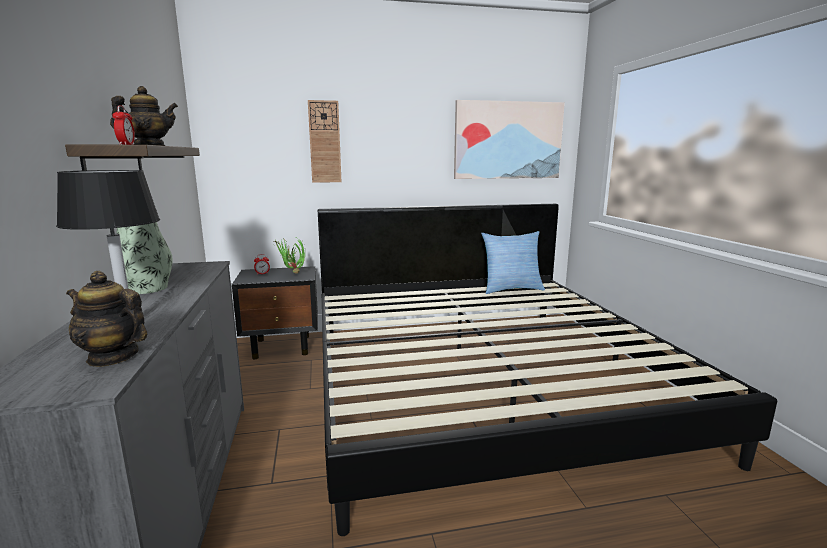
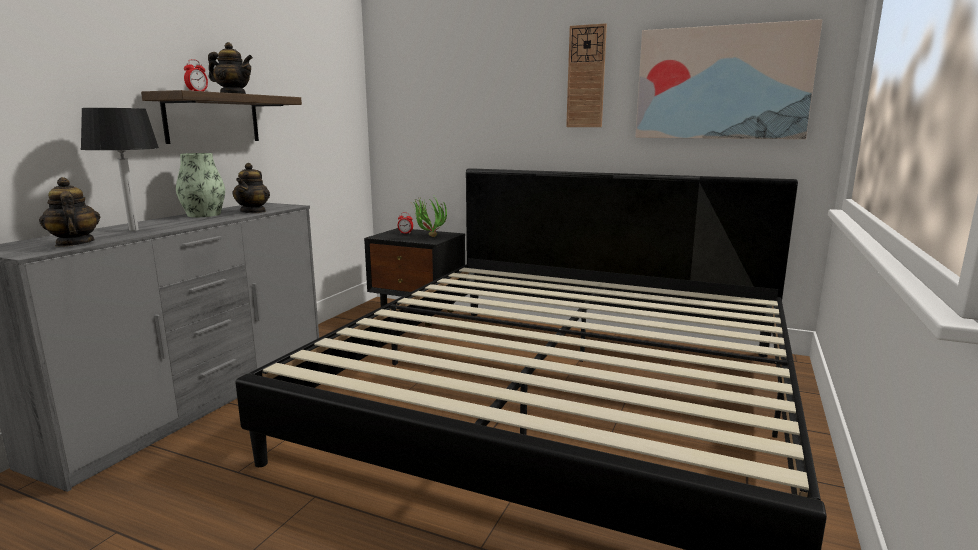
camera: 35 degrees right, 0 degrees up
wall clock [308,100,342,183] -> wall clock moved to [566,23,607,127]
pillow [481,231,545,294] -> none
none -> teapot [232,163,270,213]

